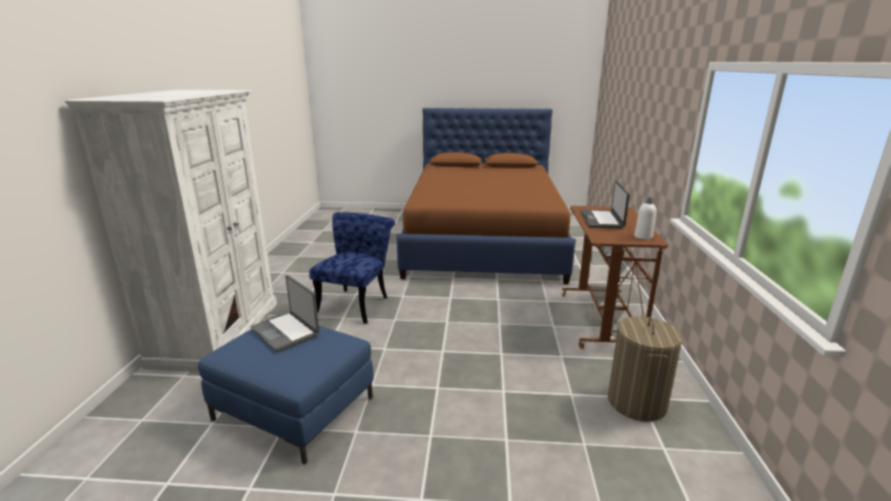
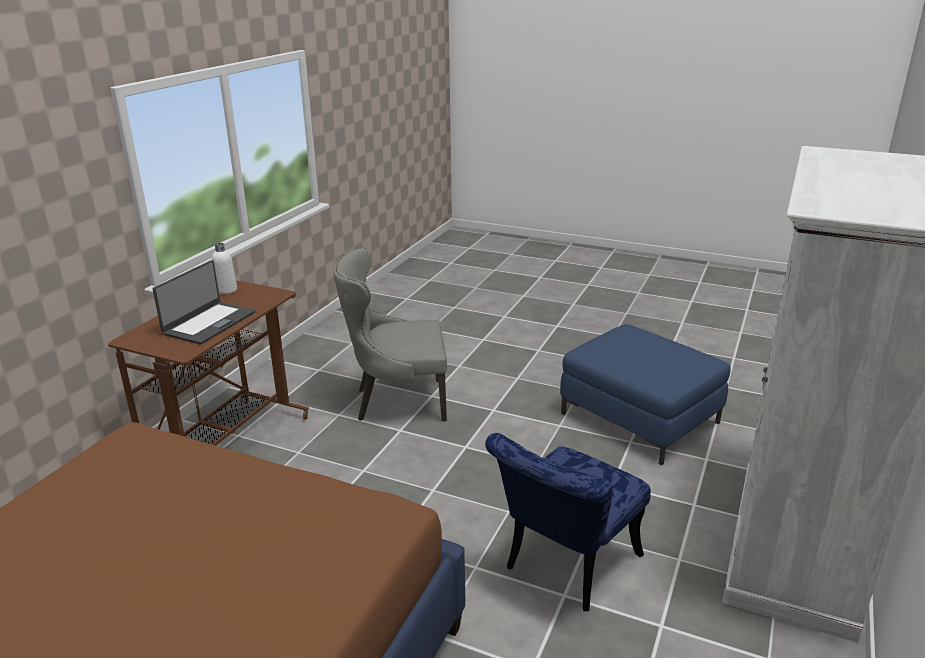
camera: 160 degrees left, 5 degrees up
laptop [251,275,319,352] -> none
laundry basket [608,316,683,421] -> none
none -> grey chair [334,247,447,422]

